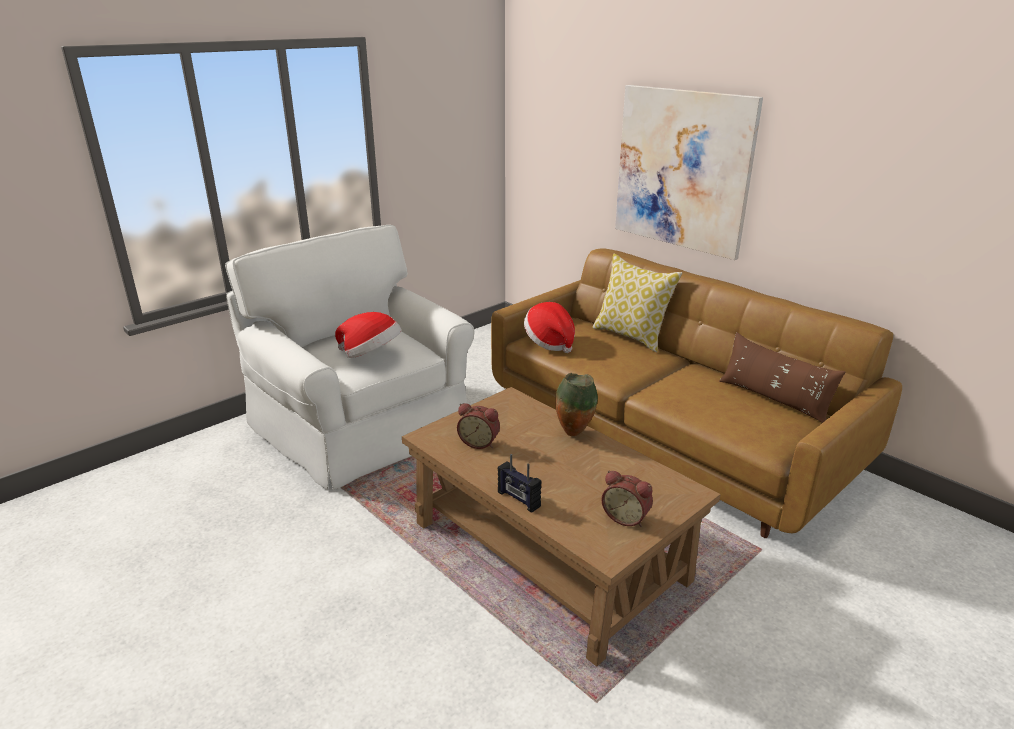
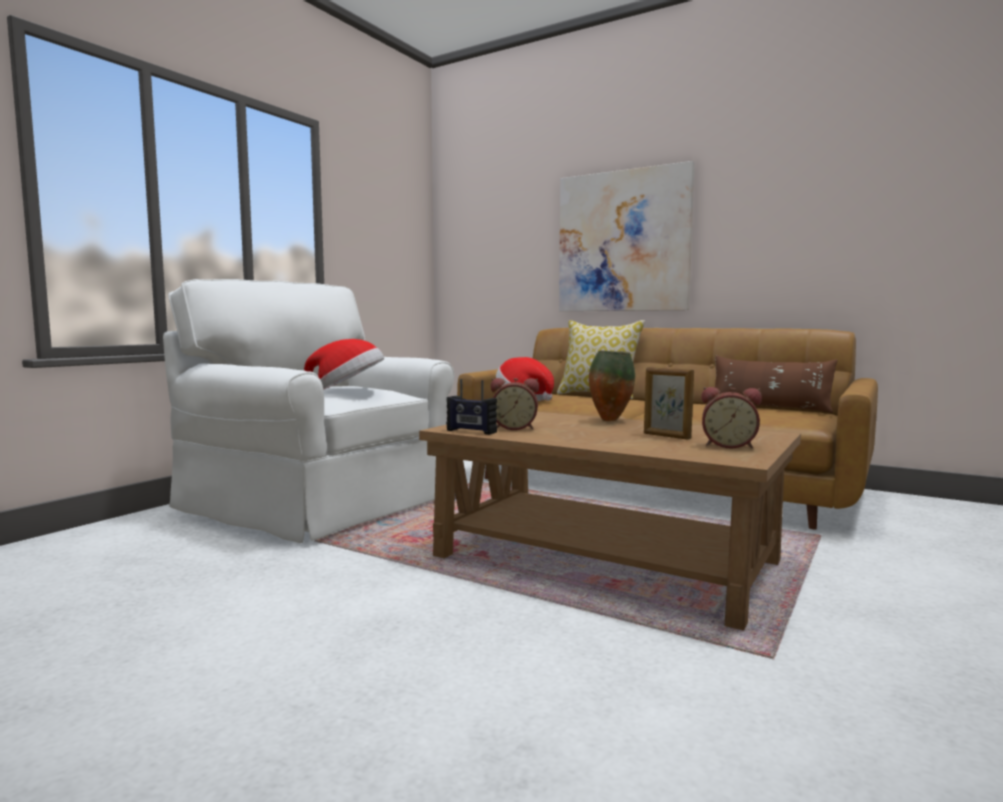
camera: 15 degrees left, 20 degrees down
radio [498,454,542,513] -> radio moved to [447,379,497,435]
none -> picture frame [644,367,694,440]

